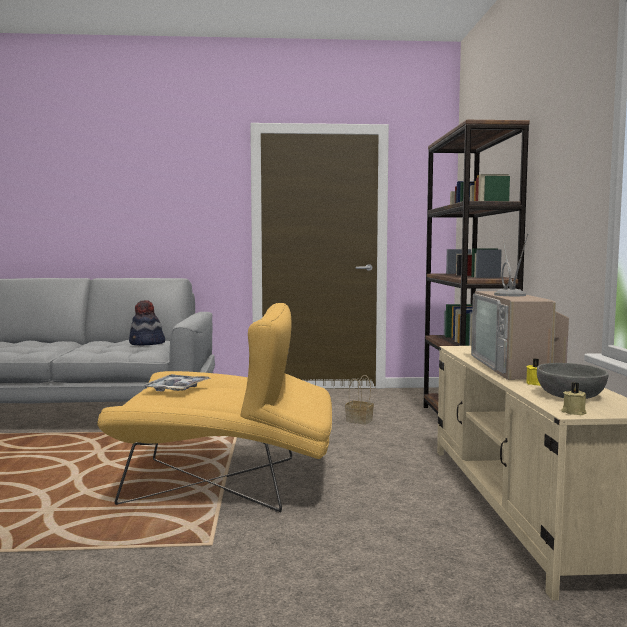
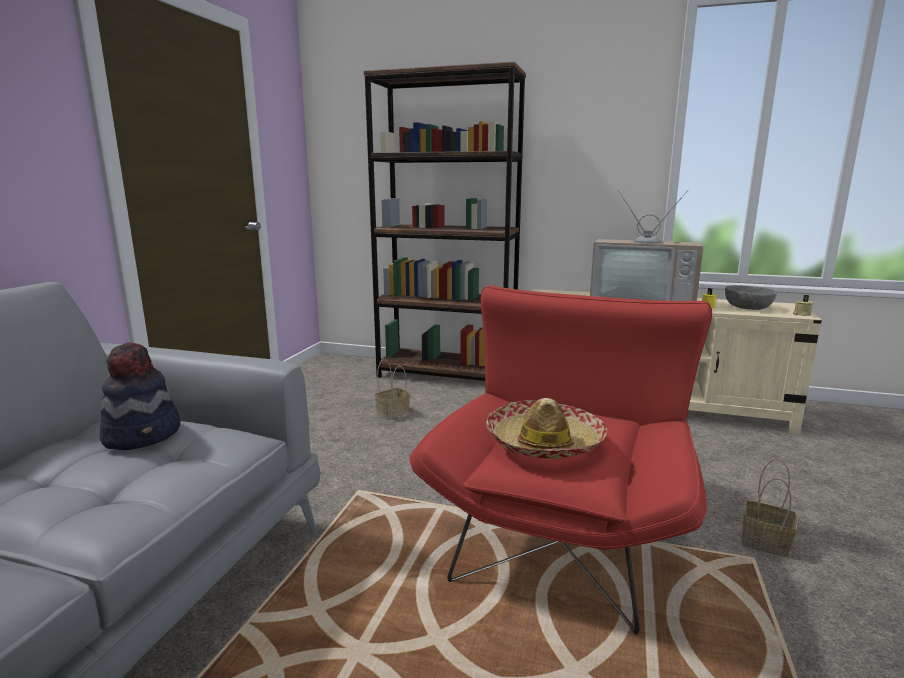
camera: 70 degrees left, 10 degrees up
yellow armchair [97,303,332,512] -> red armchair [410,285,712,634]
tray [141,374,211,392] -> hat [486,398,607,459]
none -> basket [741,459,797,558]

